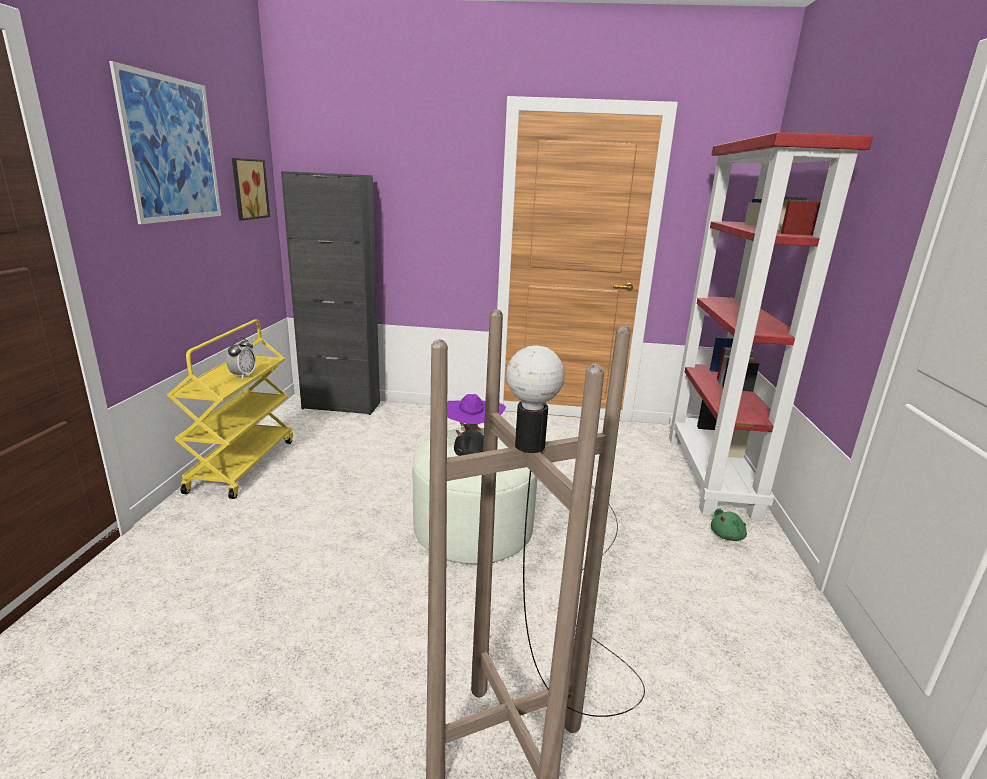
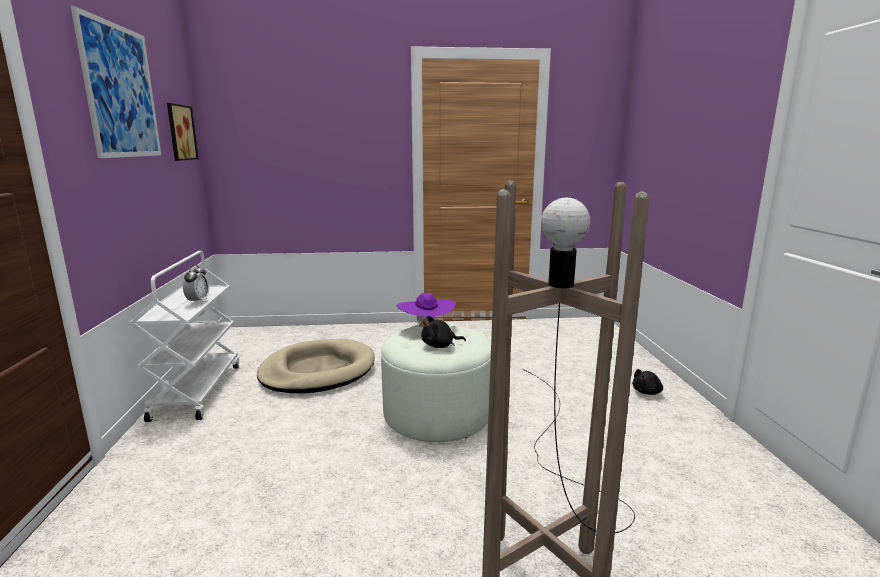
camera: 10 degrees left, 5 degrees down
yellow cart [167,320,293,499] -> white cart [129,251,239,422]
black cabinet [281,171,380,415] -> none
red bookcase [669,132,873,521] -> none
green plush toy [711,508,747,541] -> black plush toy [632,369,663,395]
none -> beige dog bed [257,339,375,393]

